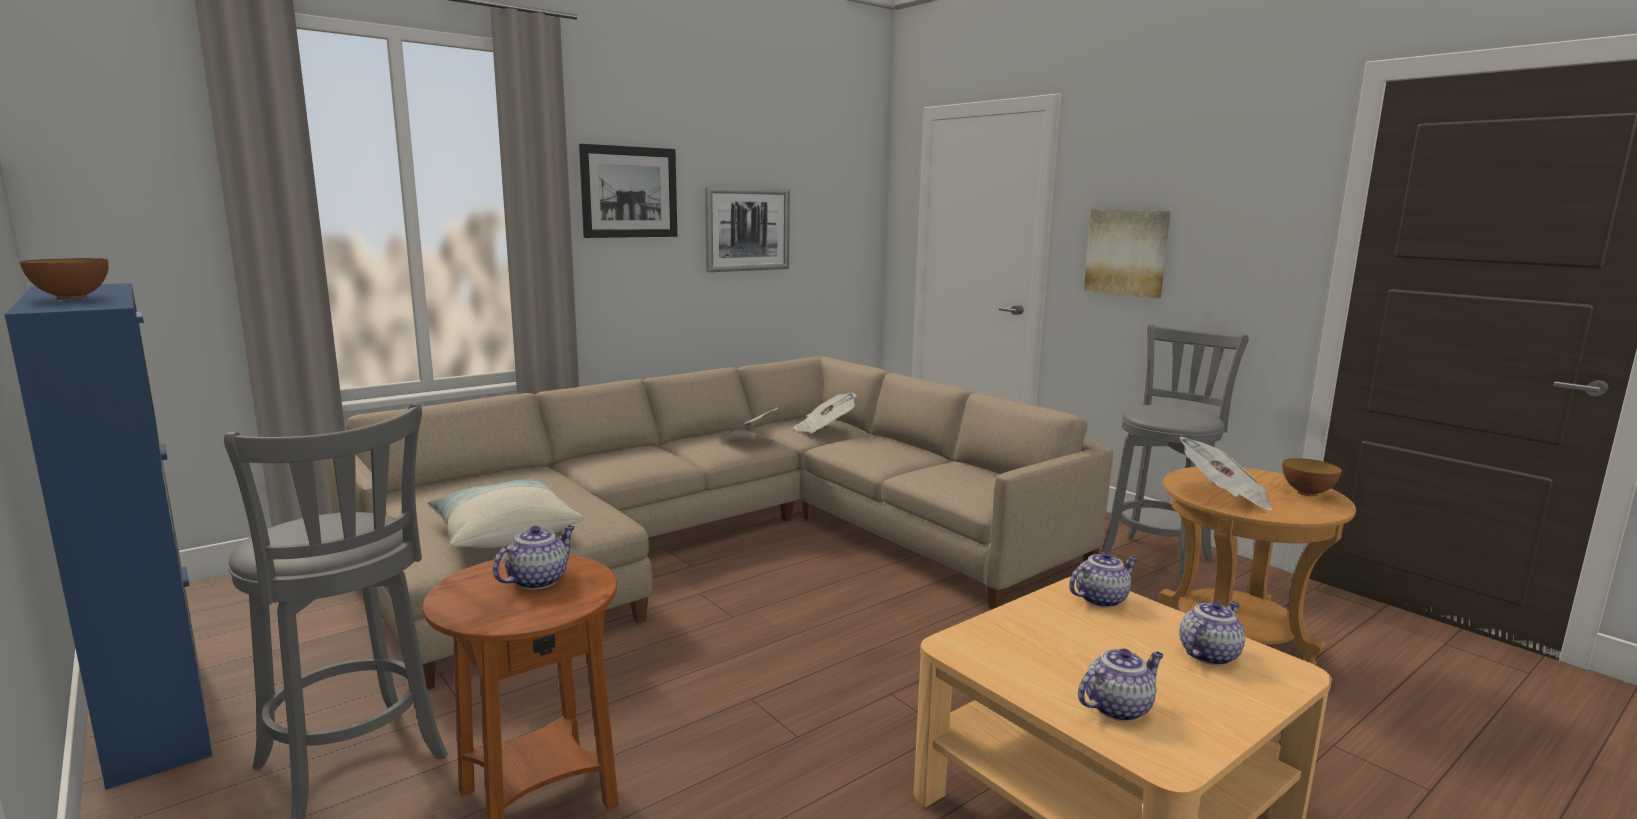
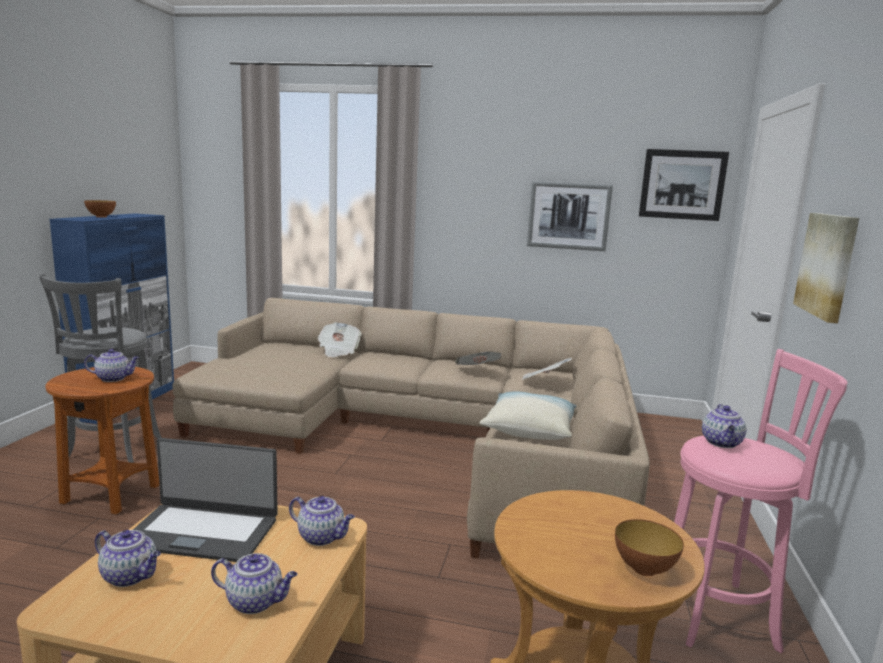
camera: 50 degrees right, 0 degrees up
pillow [427,479,584,548] -> pillow moved to [479,391,576,440]
picture [579,144,677,238] -> picture moved to [639,149,729,221]
grey stool [1100,325,1249,581] -> pink stool [674,349,848,653]
newspaper [1179,437,1273,511] -> newspaper moved to [317,322,362,357]
none -> laptop [133,438,278,562]
none -> teapot [702,404,746,448]

